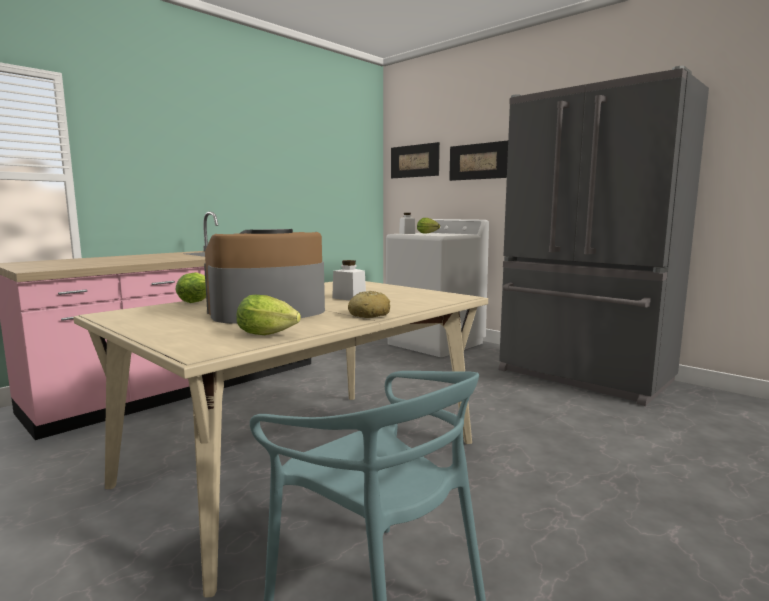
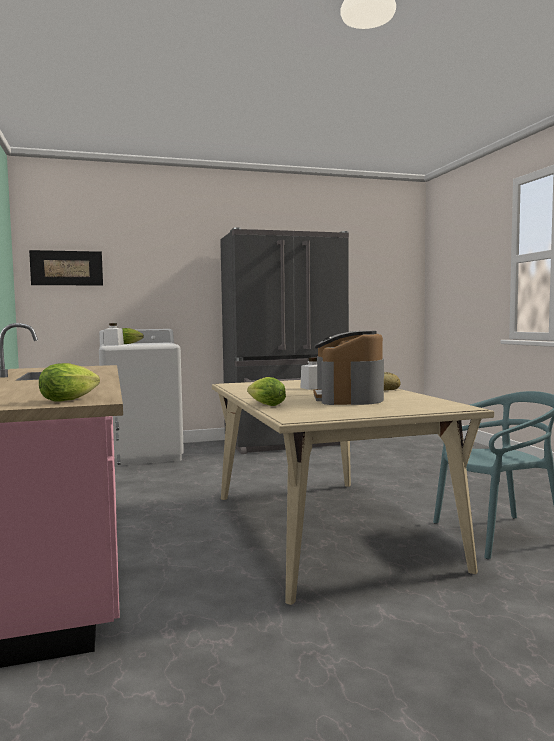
camera: 60 degrees left, 5 degrees down
lettuce [237,295,301,335] -> lettuce moved to [39,363,100,402]
picture [449,141,508,181] -> none

